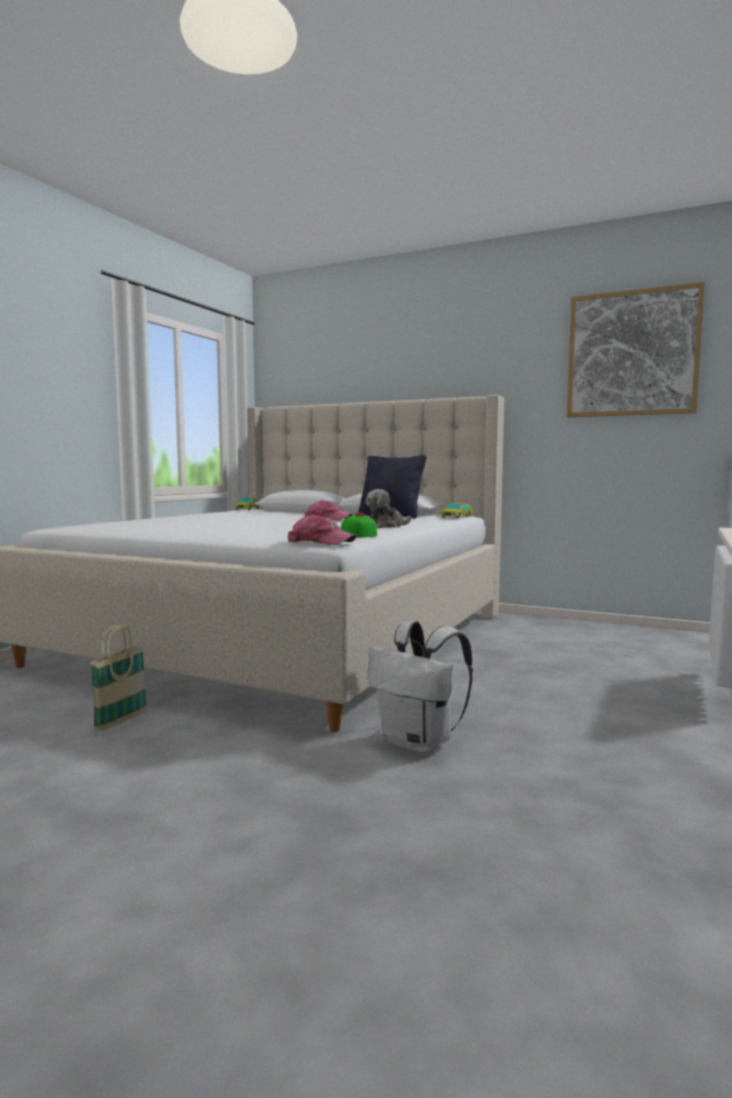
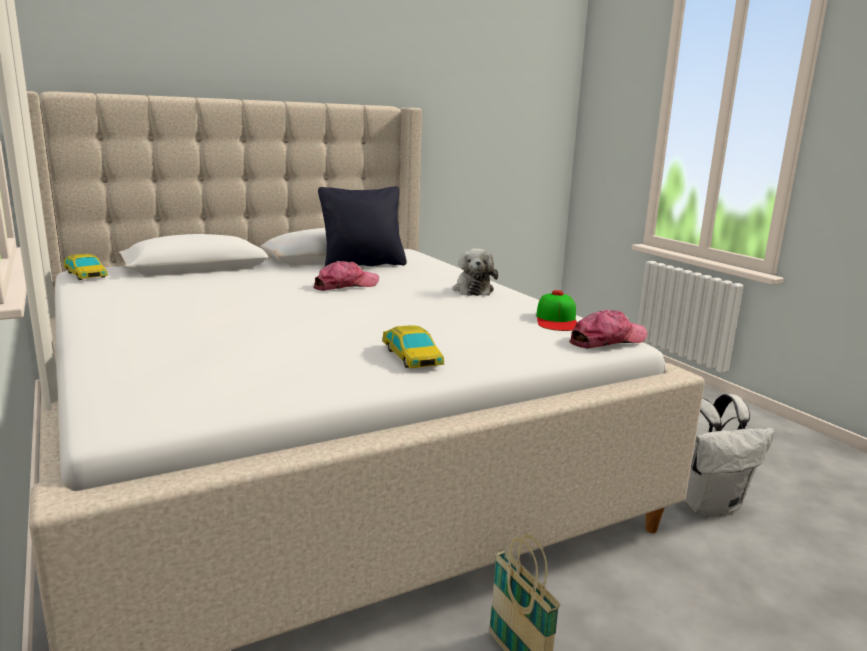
camera: 55 degrees left, 10 degrees up
toy car [440,503,473,518] -> toy car moved to [382,326,444,368]
picture [567,282,705,417] -> none

